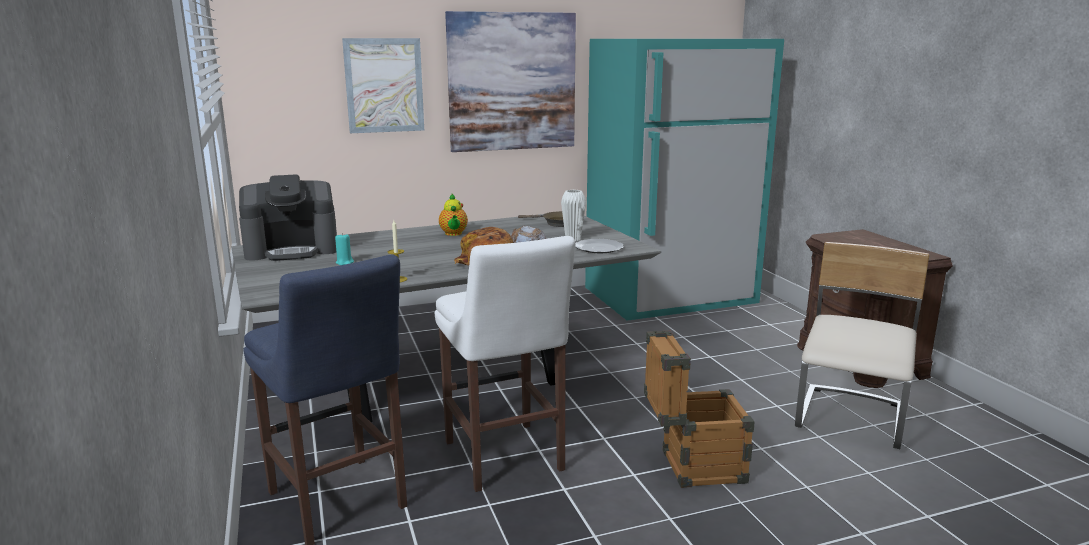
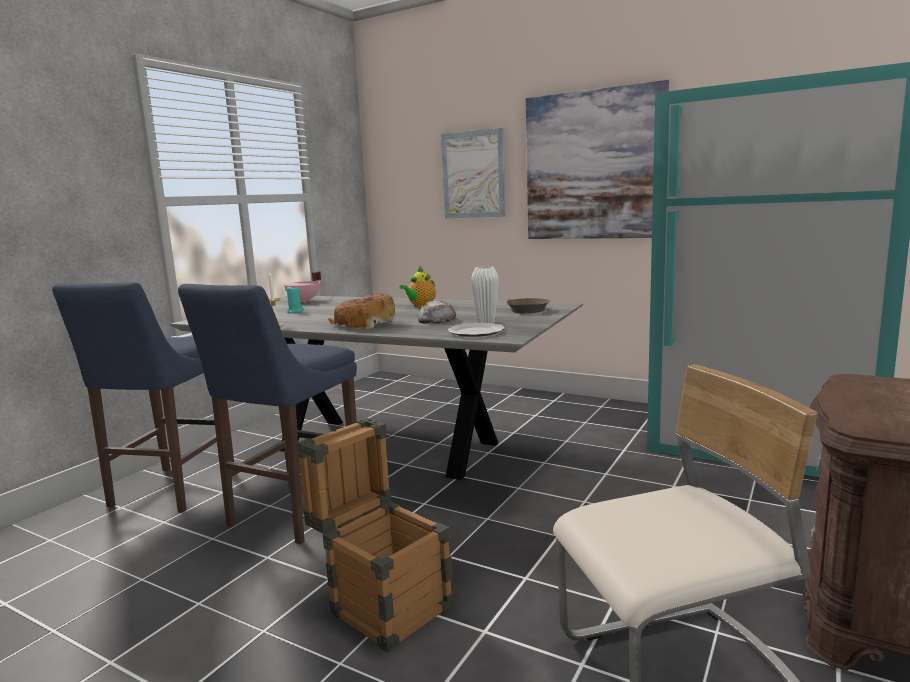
camera: 50 degrees right, 5 degrees down
coffee machine [239,174,337,261] -> pink cooking pot [284,272,321,302]
white stool [435,236,576,492] -> blue stool [178,284,357,544]

